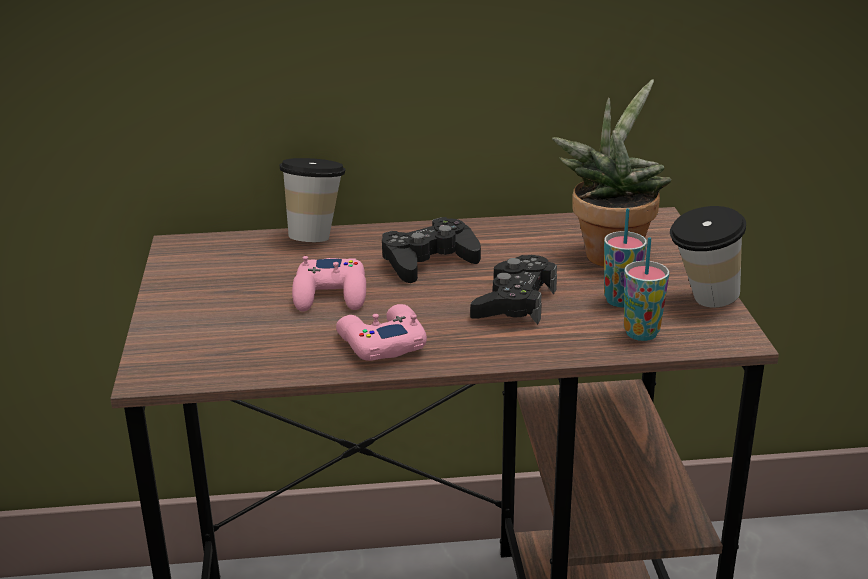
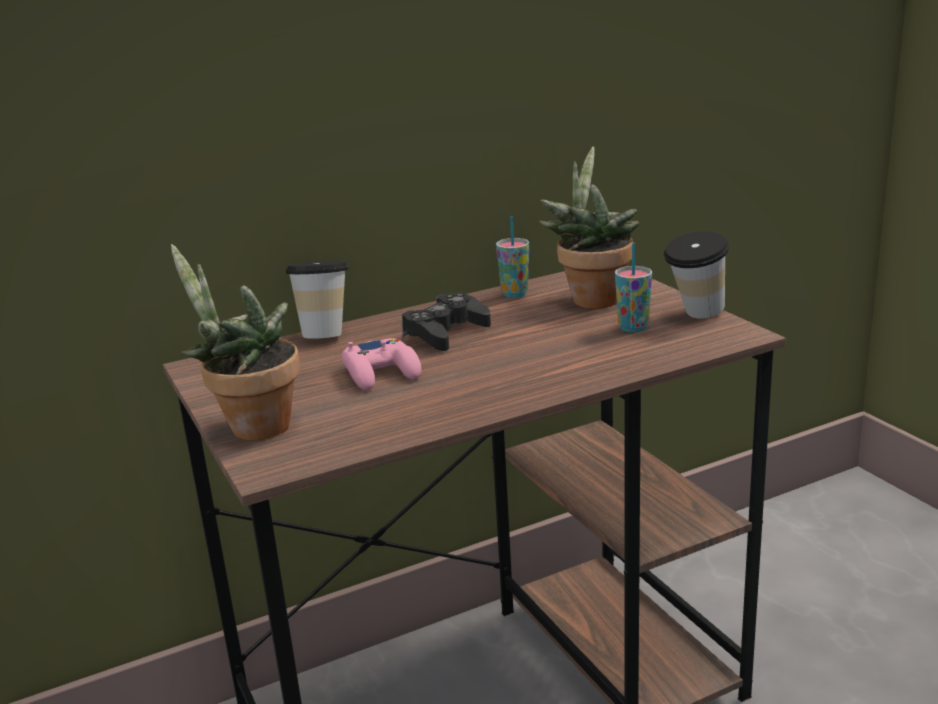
camera: 20 degrees left, 5 degrees down
pink game controller [336,304,427,361] -> none
black game controller [470,255,557,325] -> none
cup [624,237,669,341] -> cup moved to [496,216,529,298]
none -> potted plant [171,244,300,440]

